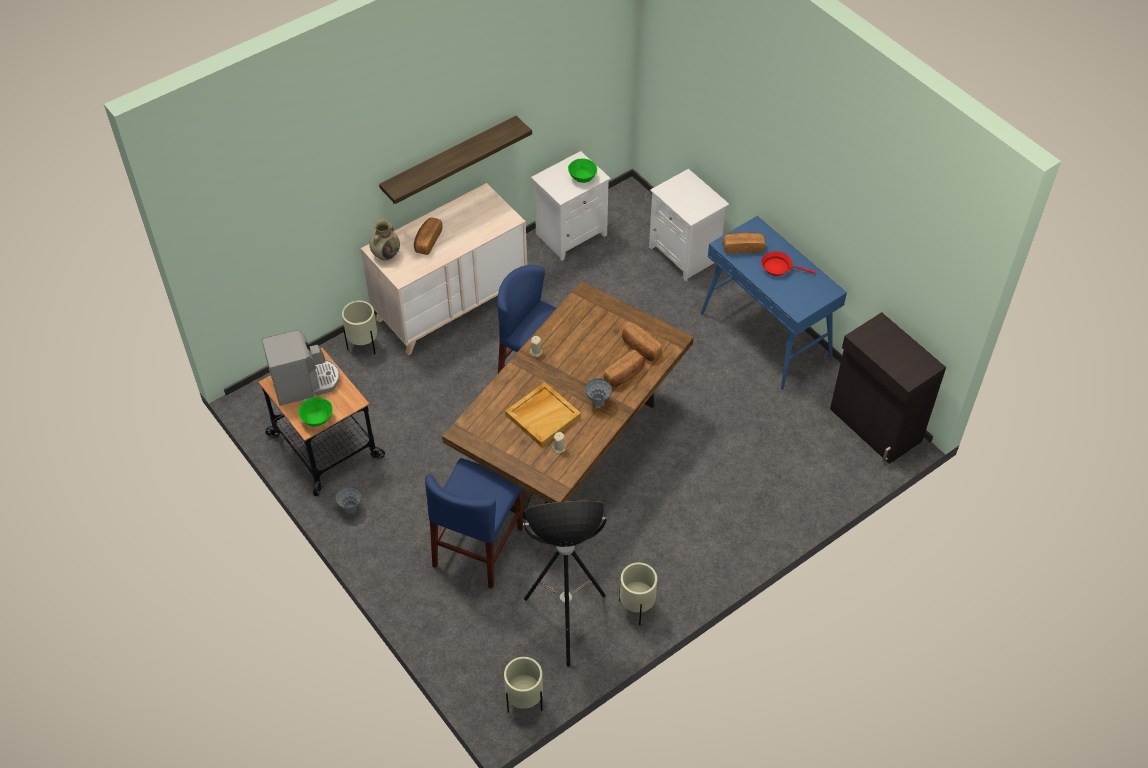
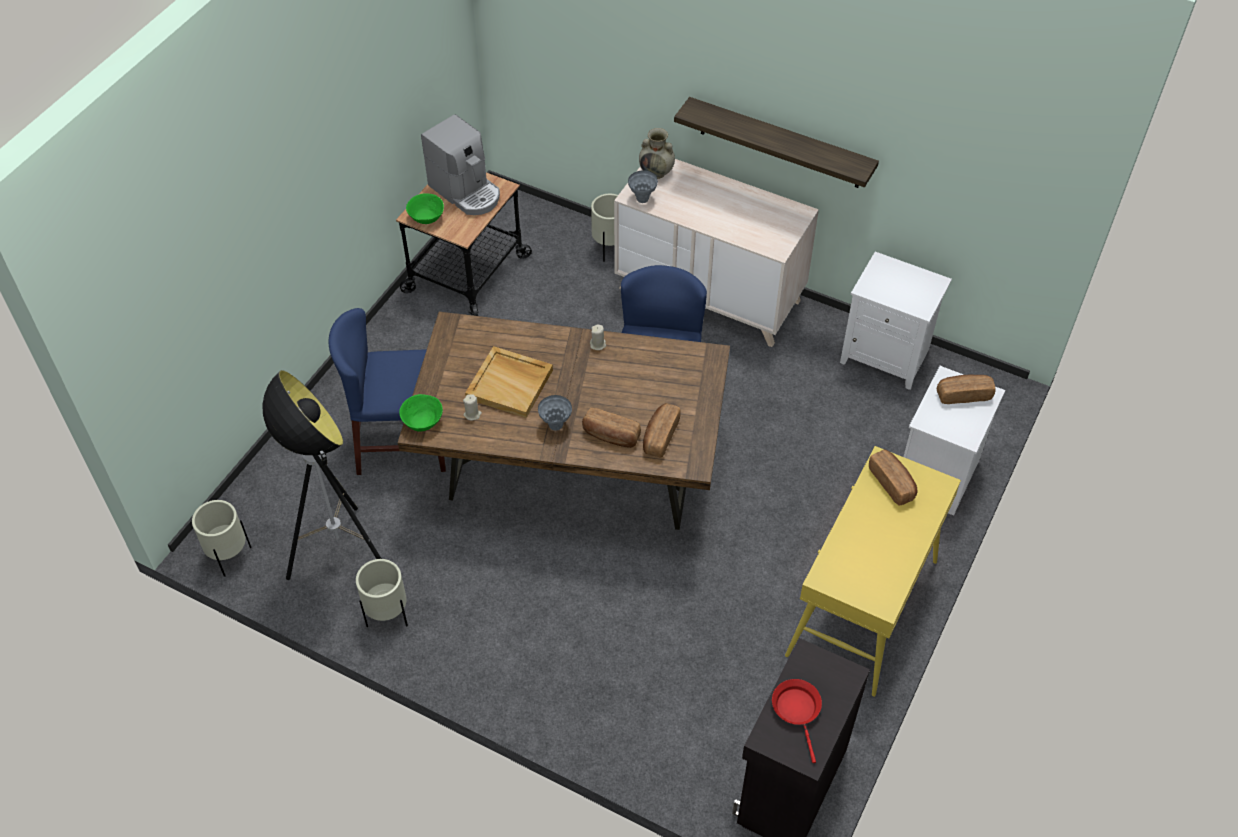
camera: 65 degrees right, 0 degrees up
grey vase [335,486,361,513] -> grey vase moved to [628,171,658,203]
bread [414,217,442,255] -> bread moved to [936,375,996,404]
green bowl [568,158,597,183] -> green bowl moved to [399,394,443,432]
blue console table [701,216,847,390] -> yellow console table [785,446,961,697]
red frying pan [761,251,816,276] -> red frying pan moved to [772,679,822,763]

